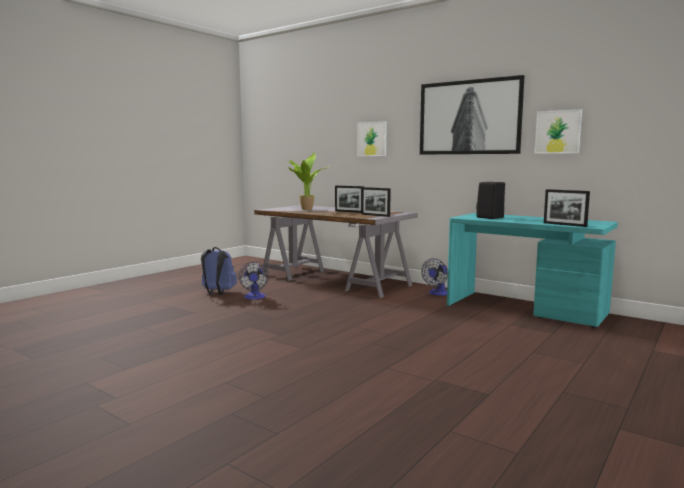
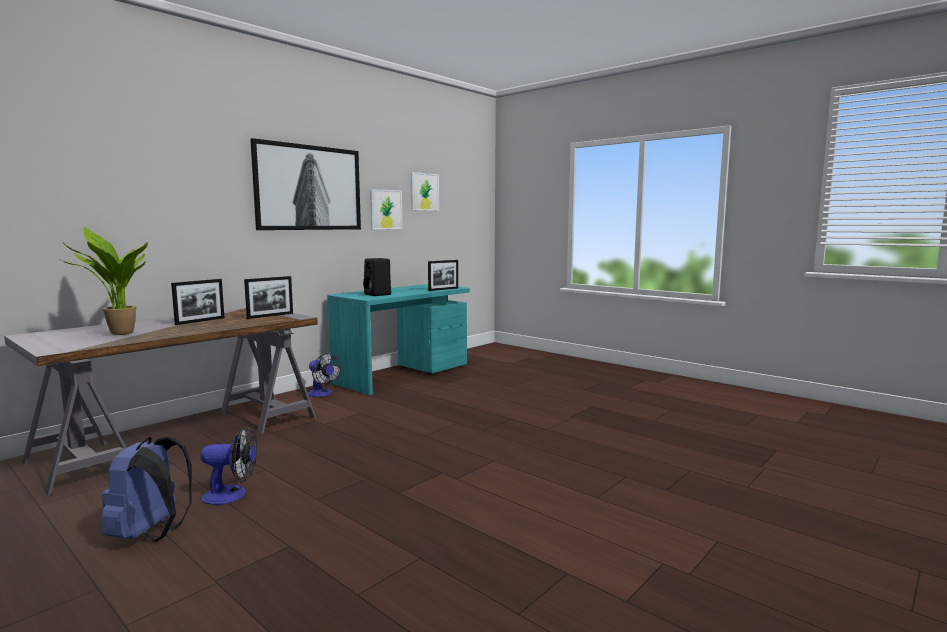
camera: 85 degrees left, 0 degrees up
picture [357,121,387,156] -> picture moved to [411,172,439,211]

